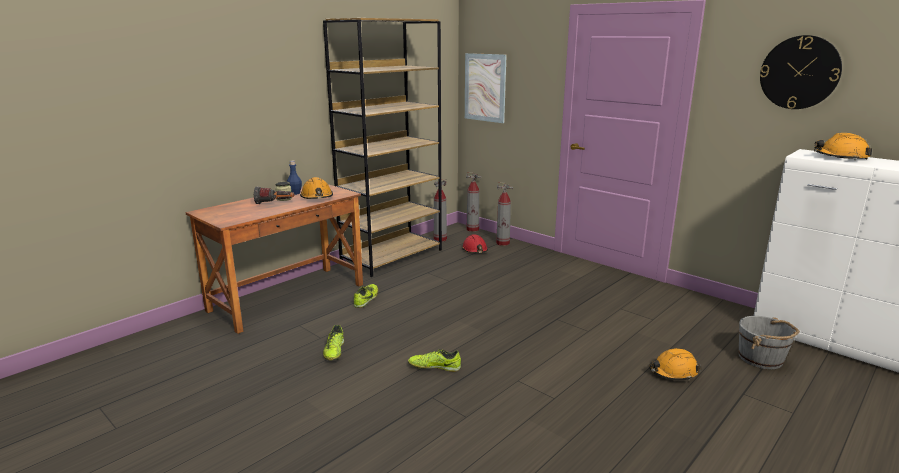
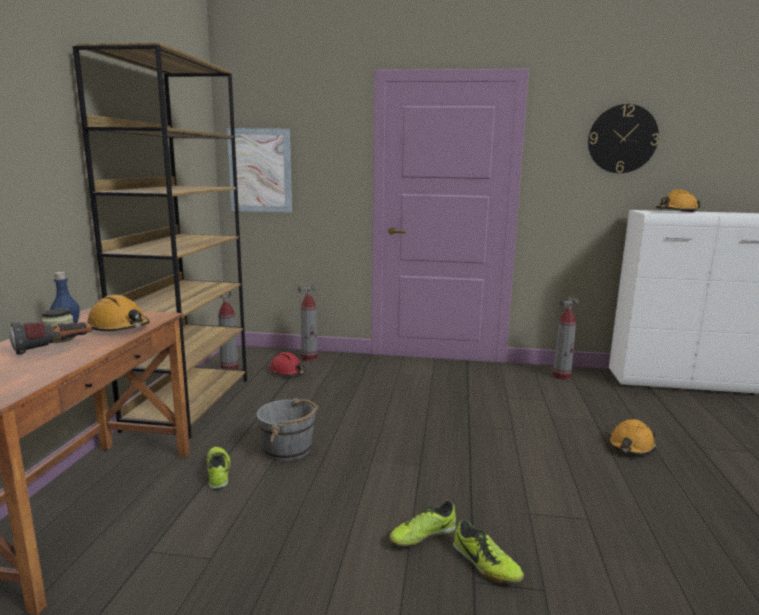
camera: 35 degrees left, 5 degrees down
shoe [323,325,344,360] -> shoe moved to [453,519,524,584]
fire extinguisher [466,172,481,232] -> fire extinguisher moved to [553,297,578,380]
grey bucket [739,316,800,369] -> grey bucket moved to [257,398,318,461]

